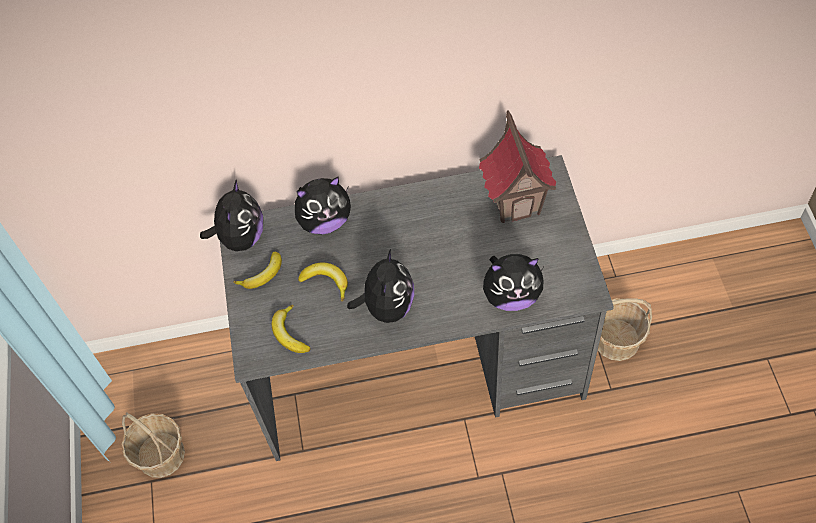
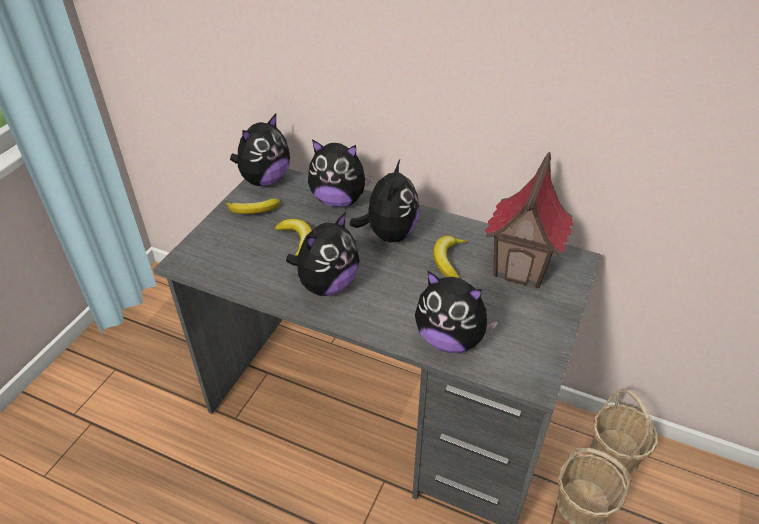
camera: 30 degrees right, 15 degrees down
basket [121,412,185,478] -> basket moved to [591,388,658,475]
banana [272,305,311,353] -> banana moved to [433,235,467,278]
none -> plush toy [350,160,419,242]

